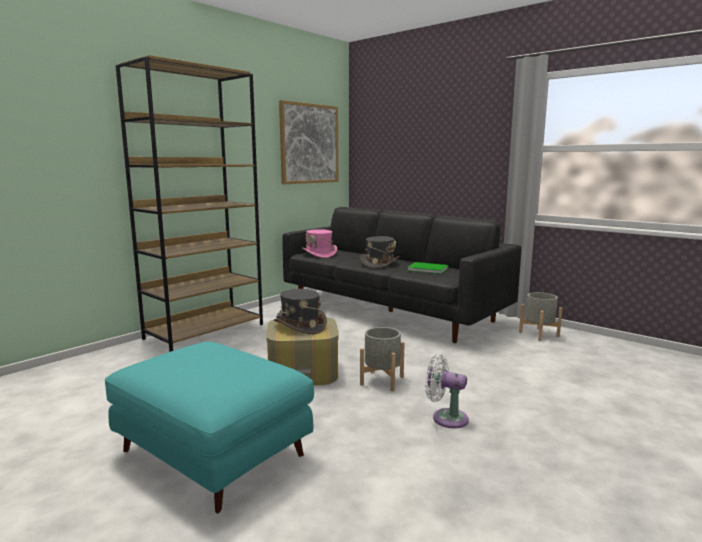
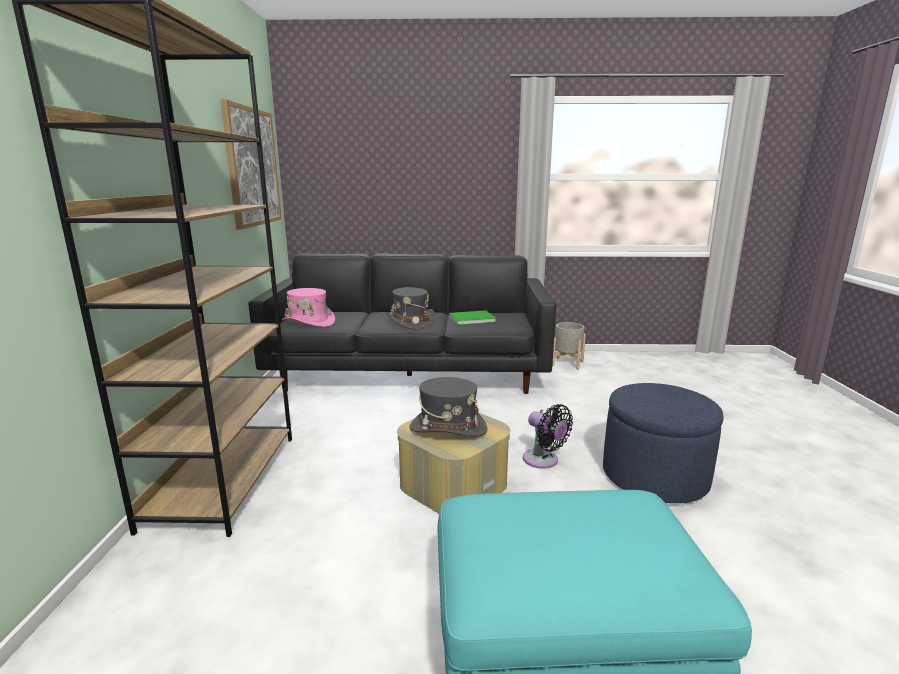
camera: 40 degrees left, 5 degrees up
grey planter [360,327,405,391] -> black fan [523,404,573,469]
white fan [425,354,469,428] -> blue ottoman [603,383,724,503]

